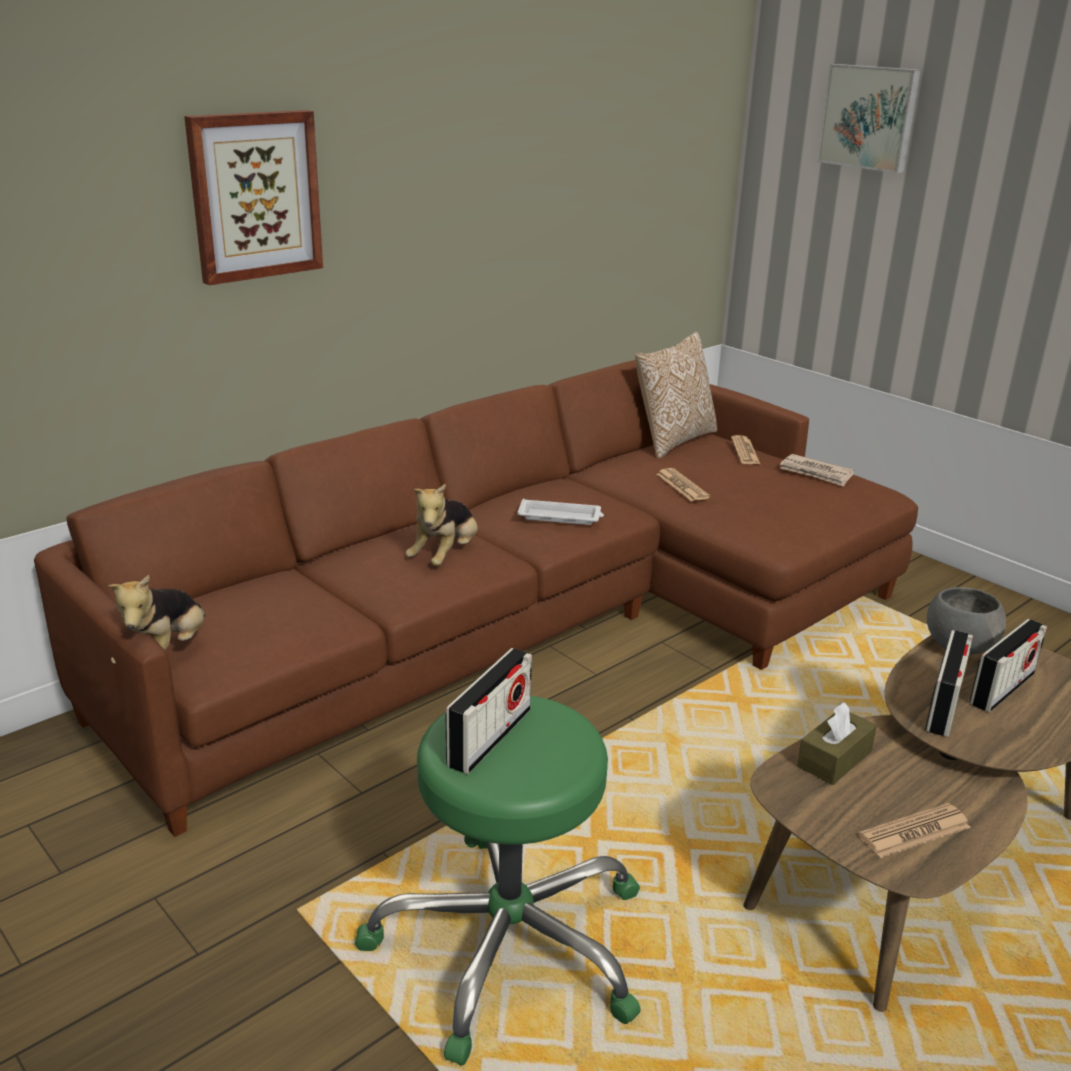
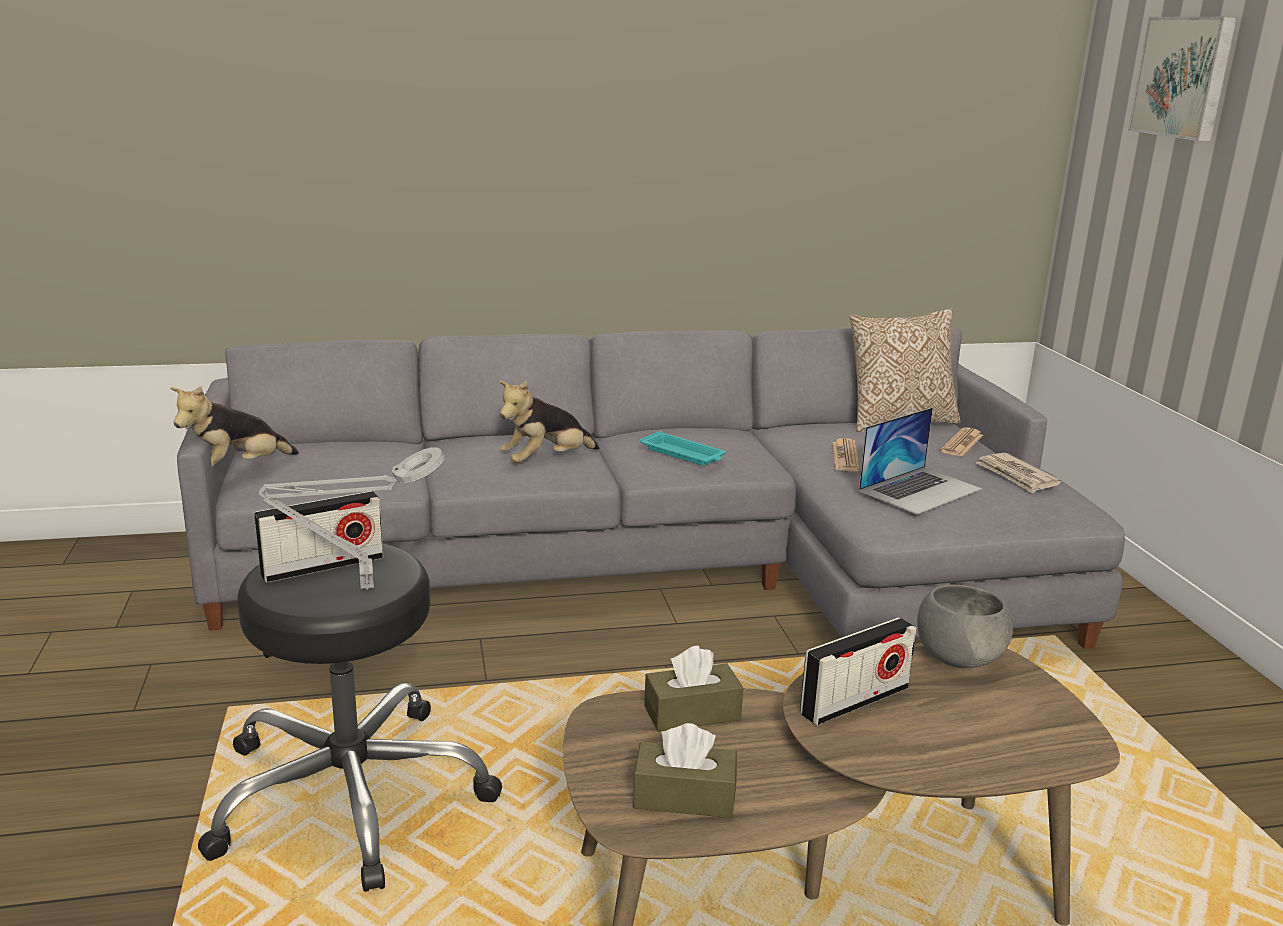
camera: 30 degrees right, 5 degrees down
brown sofa [34,360,918,837] -> grey sofa [177,327,1125,649]
picture [184,110,323,285] -> none
green stool [355,696,641,1066] -> black stool [198,544,502,892]
white tray [517,499,604,525] -> turquoise tray [640,431,726,466]
newspaper [858,803,971,858] -> brown tissue box [633,723,737,818]
radio [969,619,1047,712] -> none
none -> grey table lamp [259,447,444,590]
none -> laptop [859,408,982,515]

